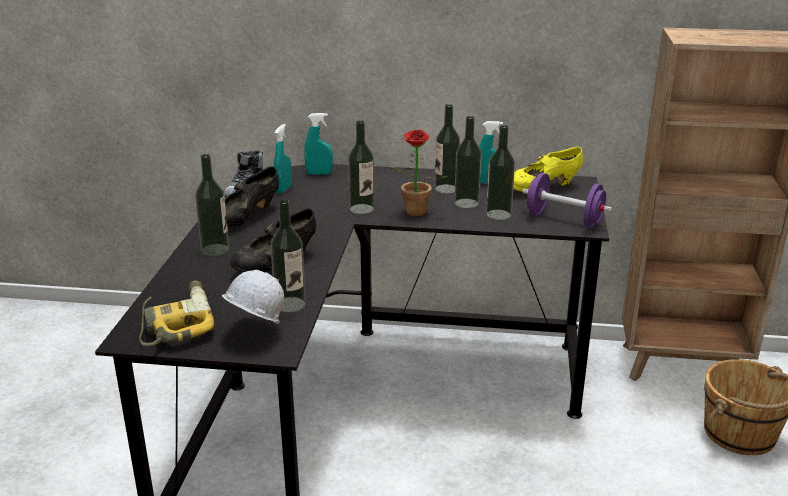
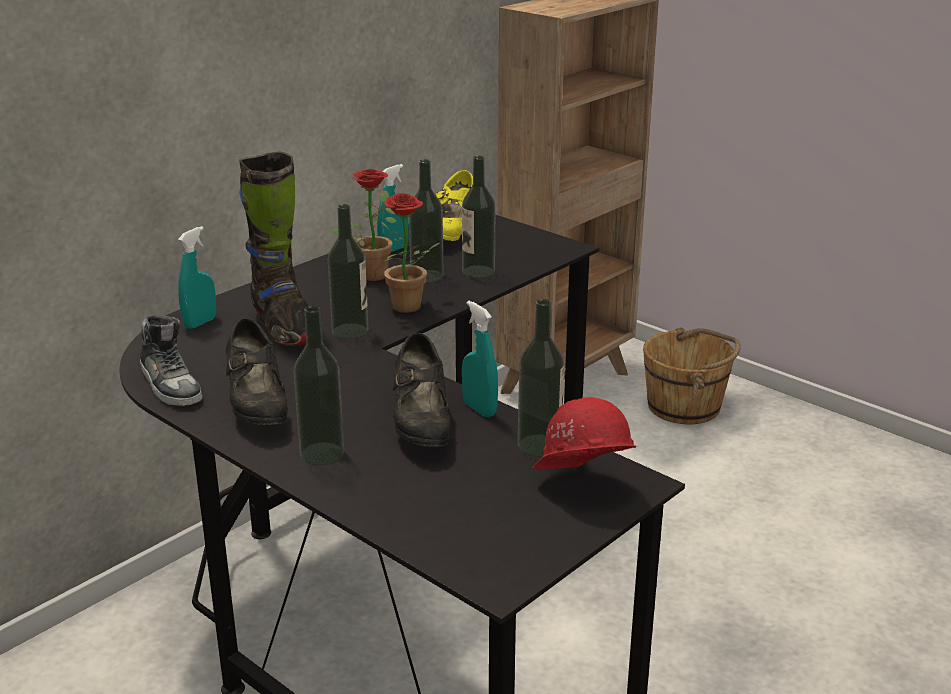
camera: 55 degrees left, 0 degrees up
power drill [139,280,214,346] -> none
white hard hat [222,270,284,324] -> red hard hat [492,397,636,474]
turquoise spray bottle [274,124,292,193] -> turquoise spray bottle moved to [462,301,498,418]
bottle [435,104,460,194] -> potted plant [331,169,397,281]
purple dumbbell [523,173,612,228] -> none
none -> black boot [239,151,308,346]

